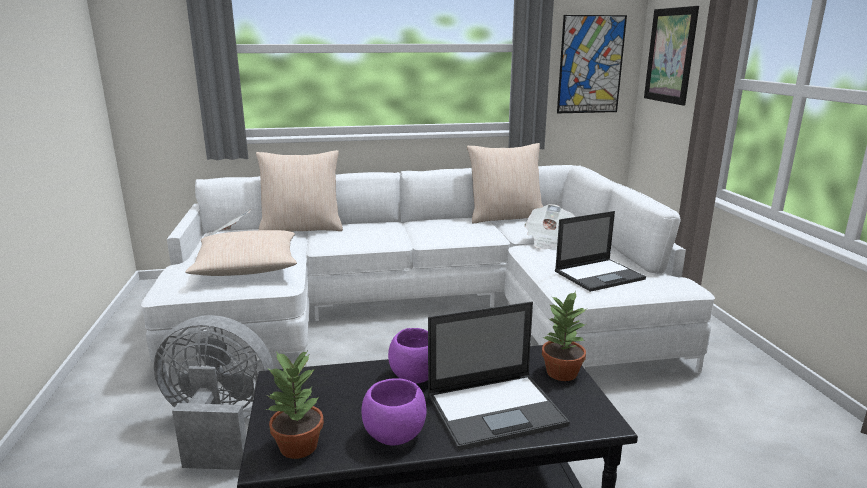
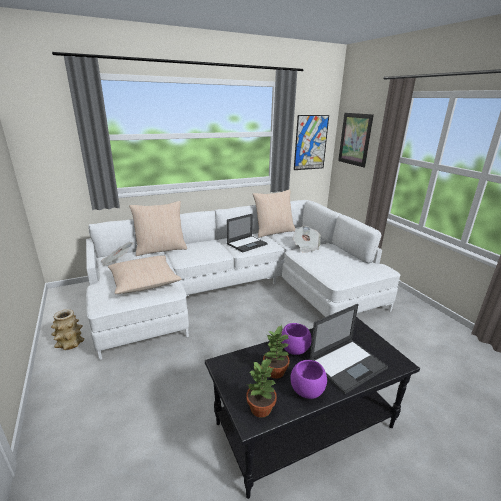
camera: 15 degrees left, 5 degrees up
grey fan [154,315,273,470] -> none
potted plant [542,291,586,381] -> potted plant moved to [263,325,290,379]
laptop [555,211,646,292] -> laptop moved to [227,213,268,252]
none -> vase [51,309,84,350]

